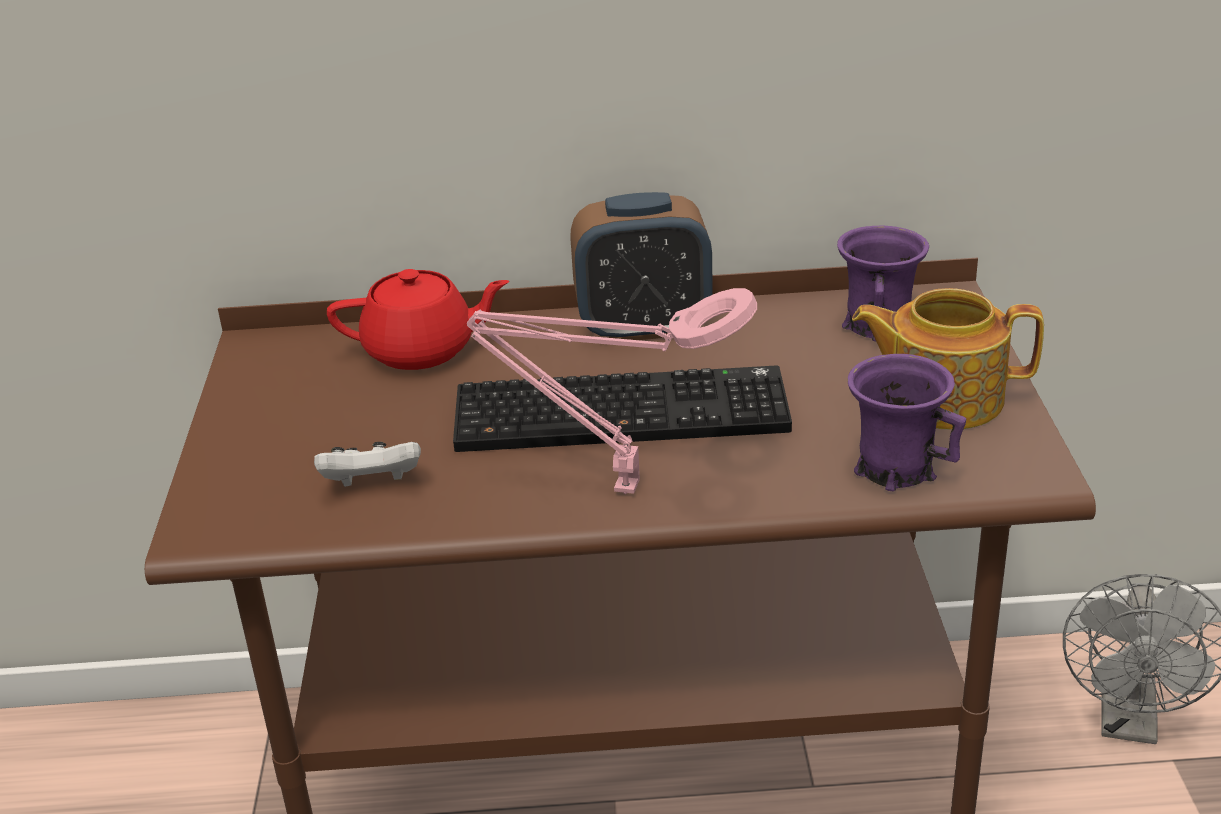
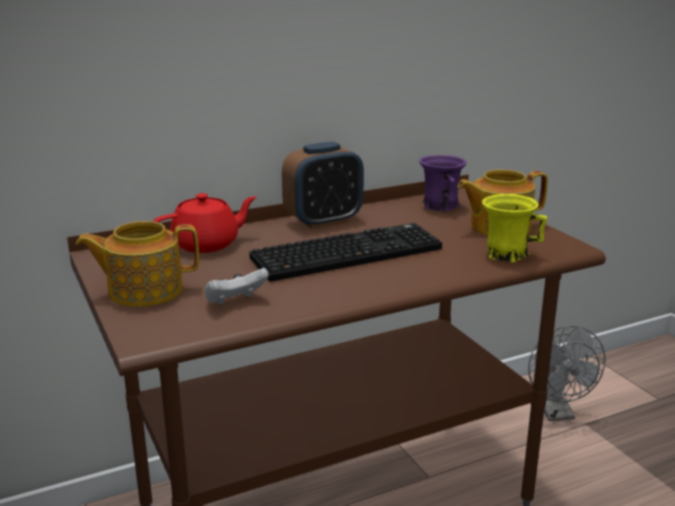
camera: 25 degrees left, 10 degrees down
pink table lamp [467,288,757,494] -> none
purple mug [847,354,966,491] -> yellow mug [482,194,547,263]
none -> teapot [76,221,199,307]

